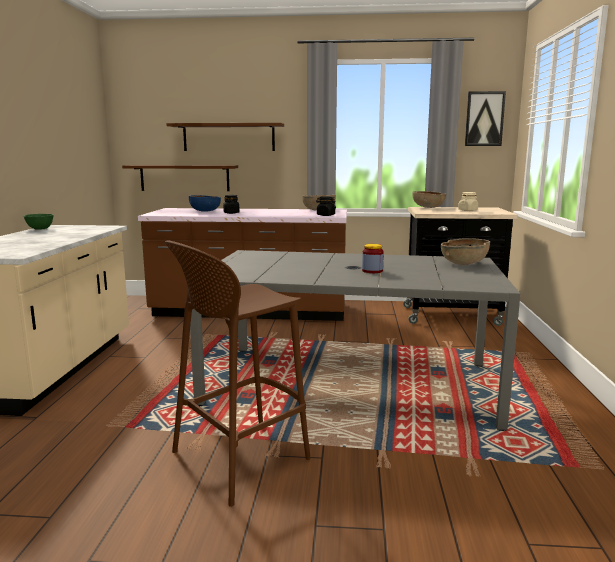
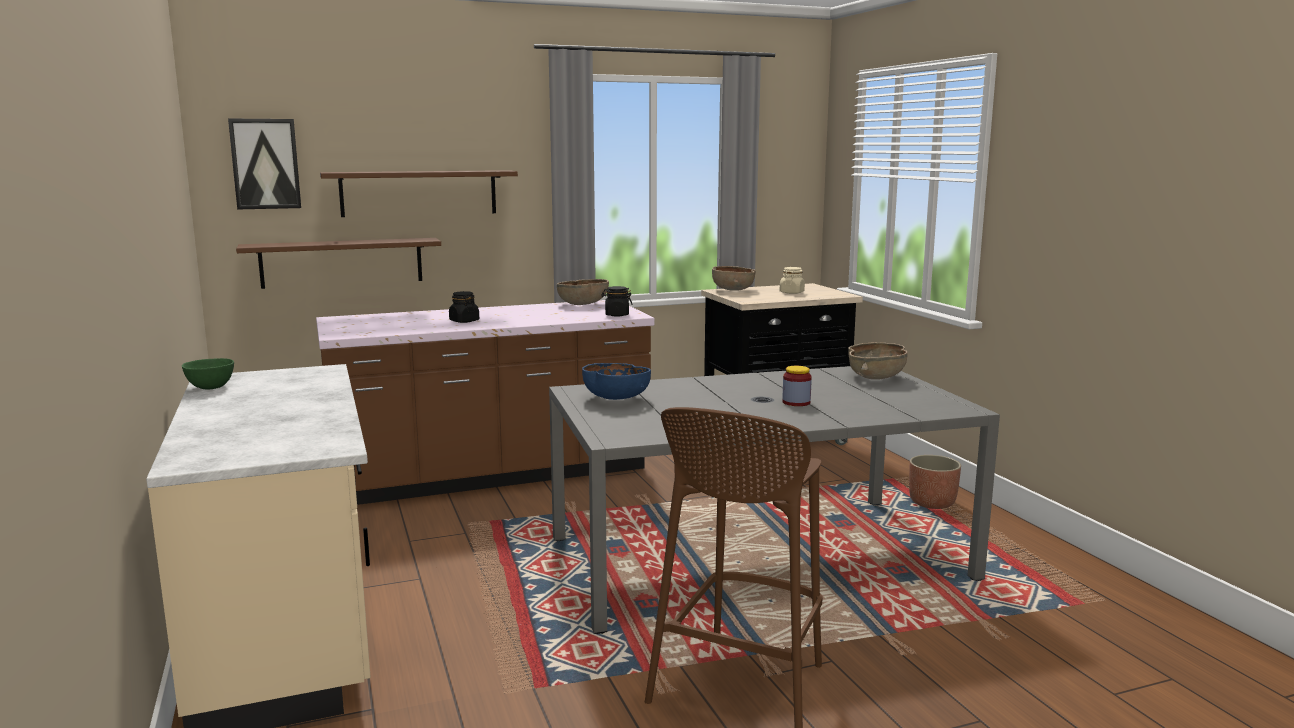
camera: 25 degrees left, 0 degrees up
blue bowl [189,195,221,212] -> blue bowl moved to [582,363,651,400]
picture [465,91,506,146] -> picture moved to [228,118,301,210]
none -> planter [909,455,961,509]

